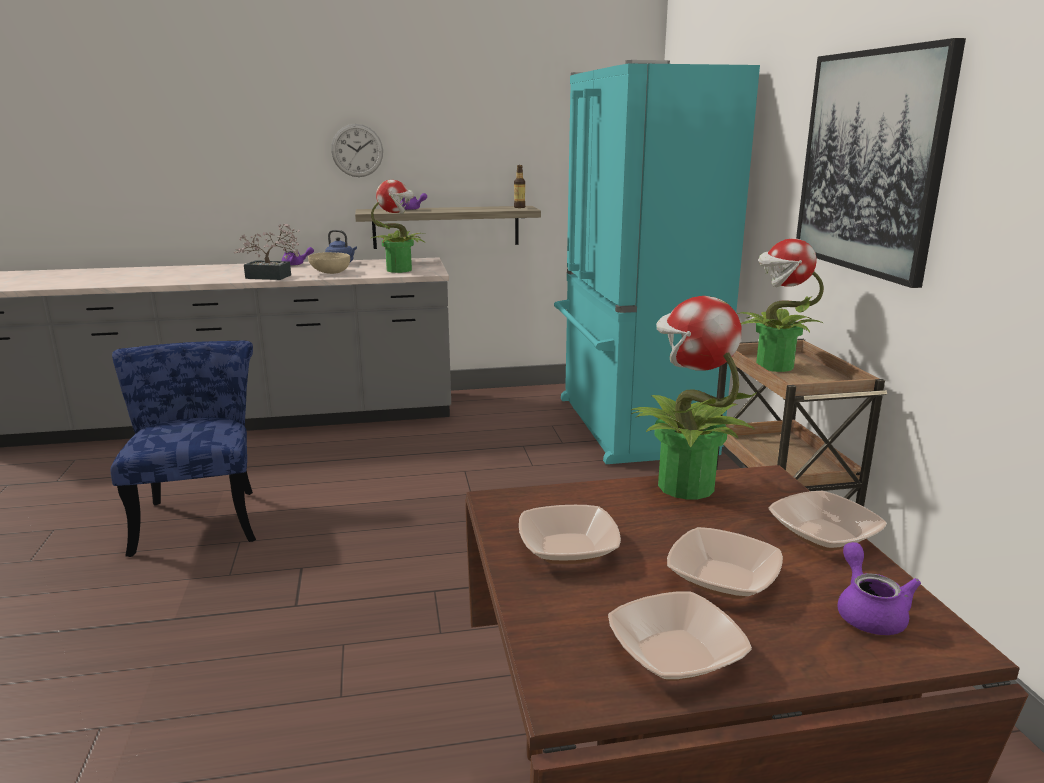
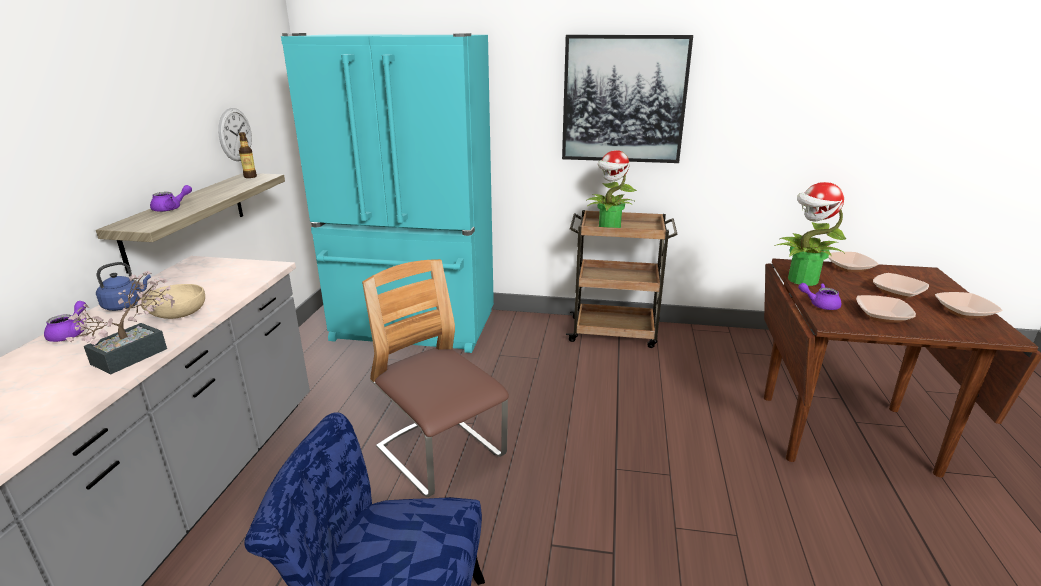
camera: 70 degrees left, 5 degrees up
wall clock [331,124,383,177] -> wall clock moved to [218,108,252,161]
potted plant [371,180,425,273] -> none
purple teapot [838,542,921,635] -> purple teapot moved to [798,283,841,310]
none -> chair [362,259,509,497]

